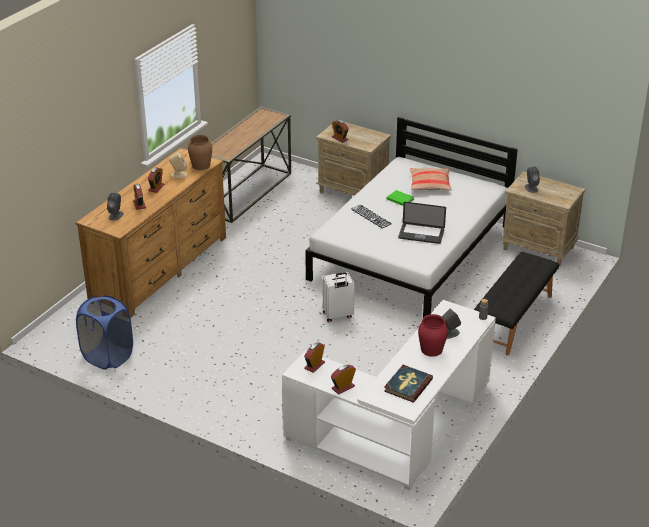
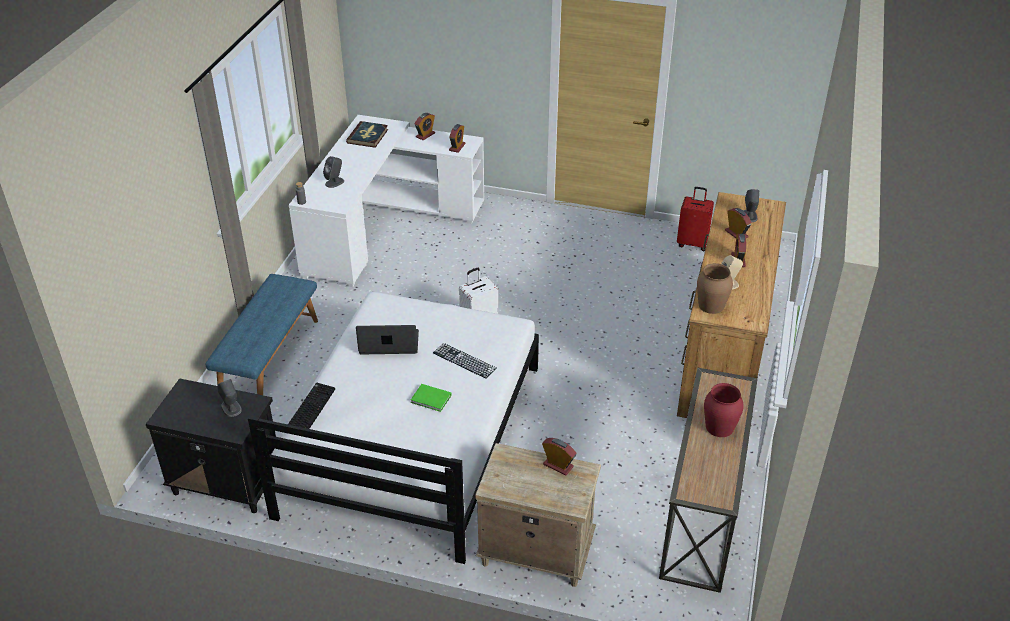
camera: 165 degrees right, 5 degrees up
blue laundry basket [76,295,133,370] -> red suitcase [677,187,714,251]
pillow [410,168,452,191] -> none
red vase [418,314,448,357] -> red vase moved to [704,383,744,437]
black bench [474,252,559,356] -> blue bench [205,274,318,395]
beige nightstand [501,172,585,267] -> black nightstand [146,378,276,513]
none -> keyboard [288,382,335,429]

